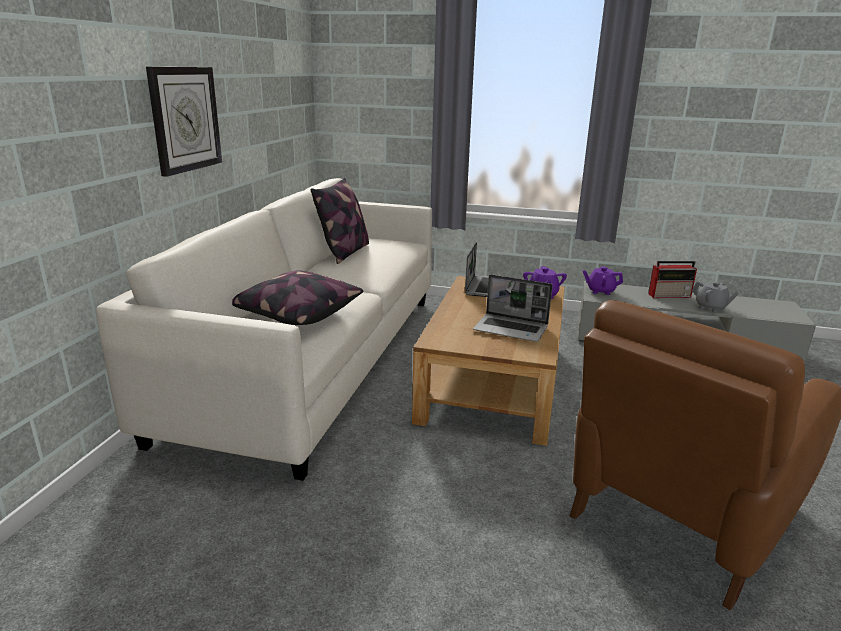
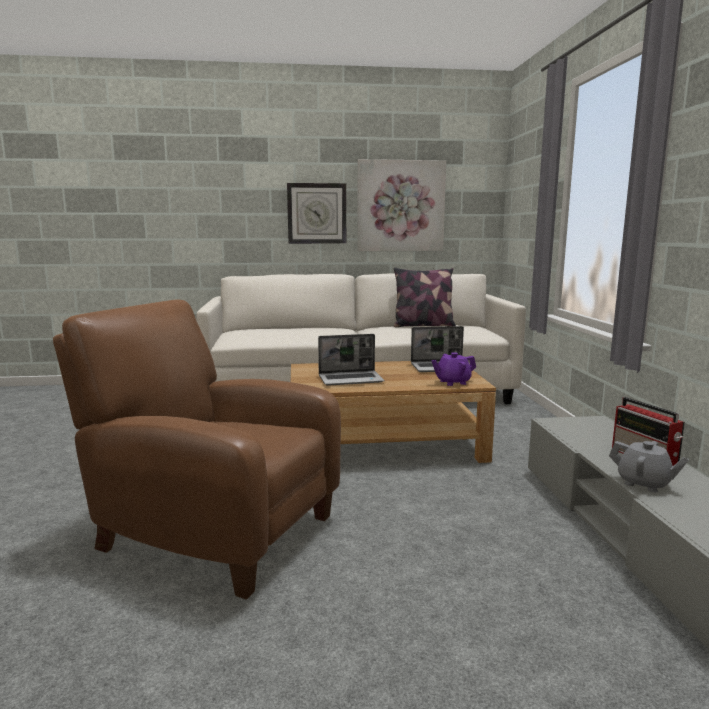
camera: 70 degrees right, 10 degrees down
pillow [232,271,363,325] -> none
laptop [473,274,553,342] -> laptop turned 105 degrees counterclockwise [318,334,384,386]
purple teapot [583,266,623,295] -> none
grey teapot [692,282,739,312] -> grey teapot turned 75 degrees counterclockwise [609,441,689,492]
none -> picture [357,159,446,251]

